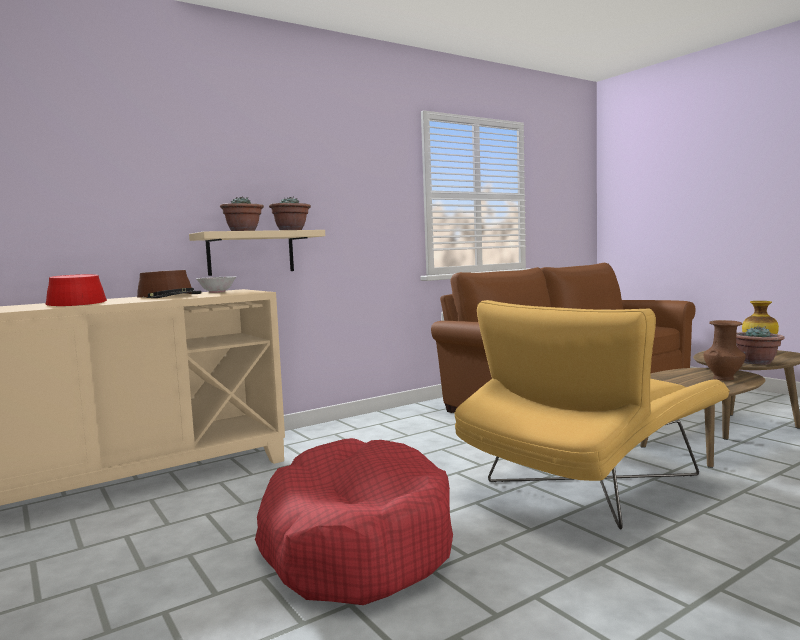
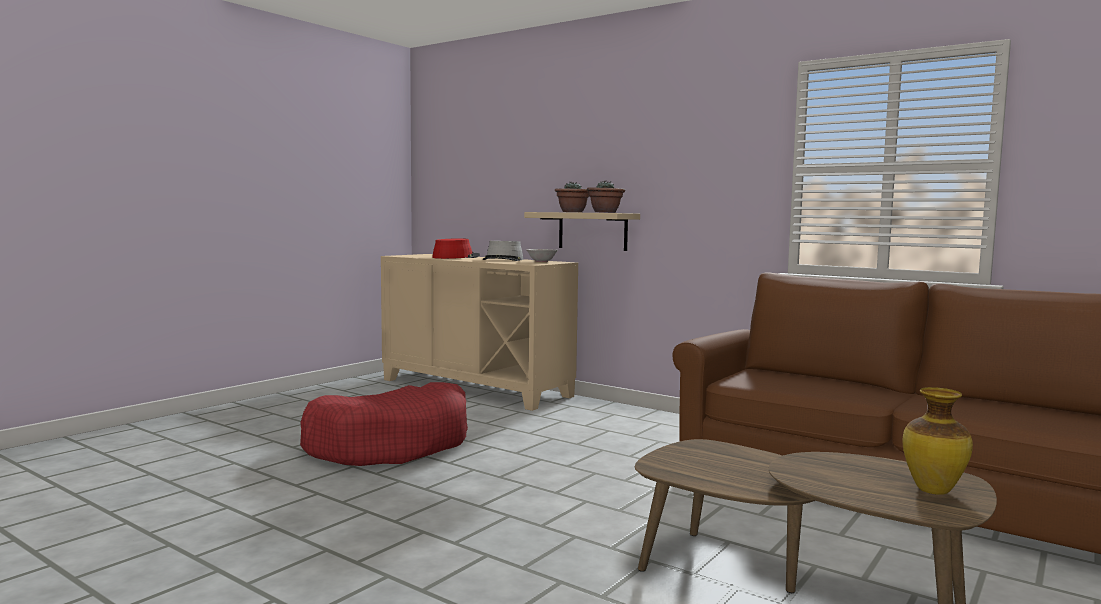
camera: 70 degrees right, 0 degrees up
brown hat [137,270,202,298] -> grey hat [483,241,523,261]
yellow armchair [454,300,730,529] -> none
brown vase [704,320,746,381] -> none
potted plant [736,326,785,365] -> none

